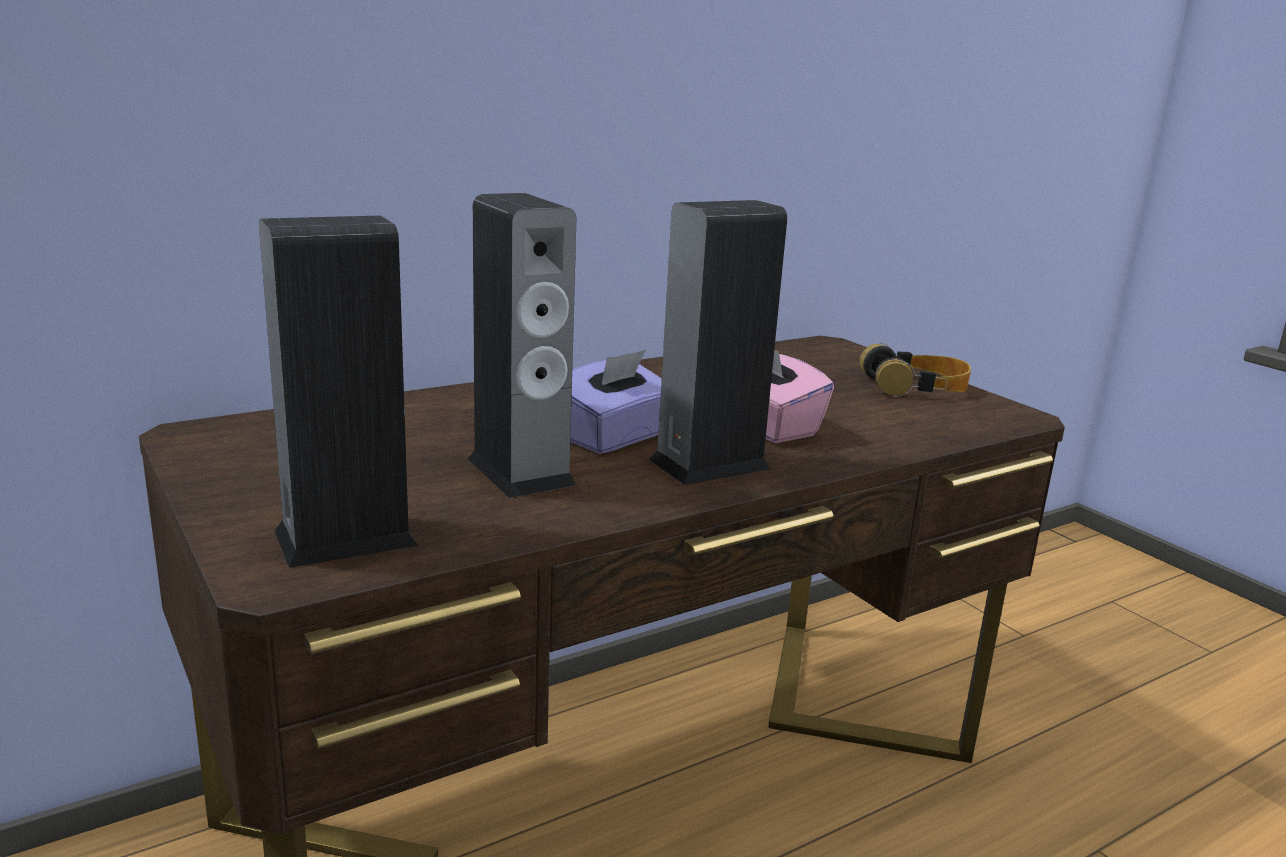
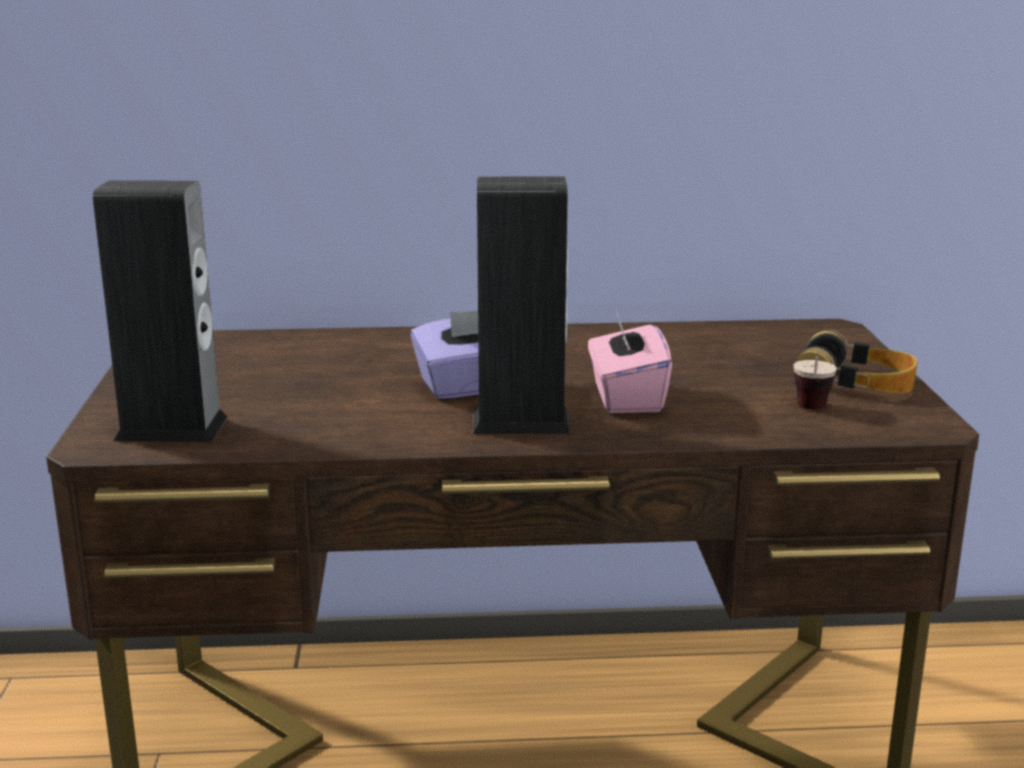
camera: 30 degrees right, 0 degrees up
speaker [468,193,576,498] -> none
none -> cup [794,356,837,410]

